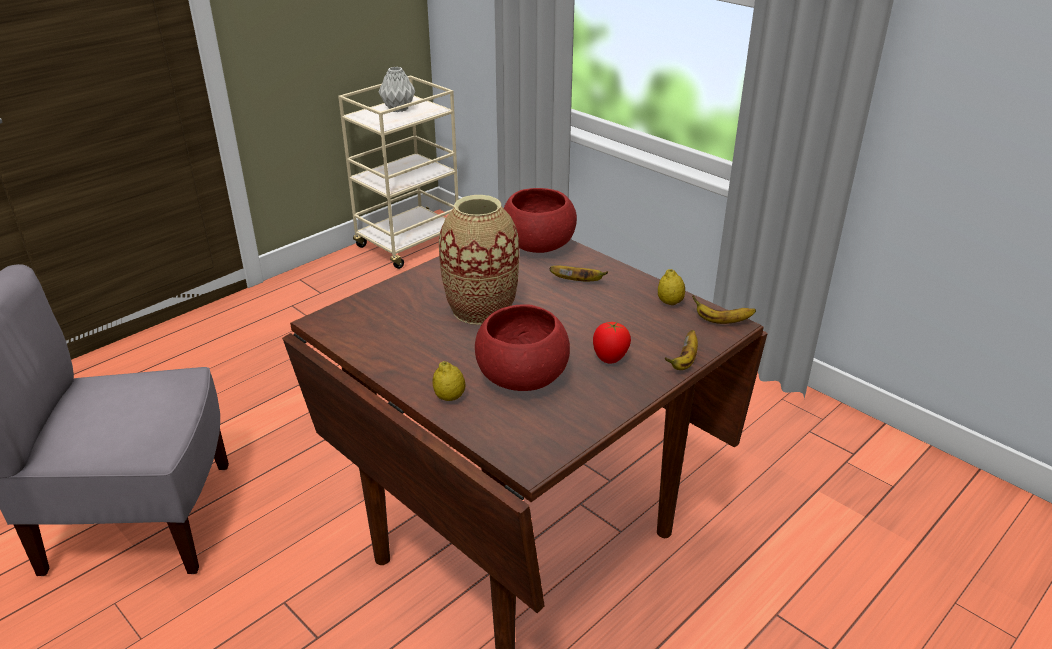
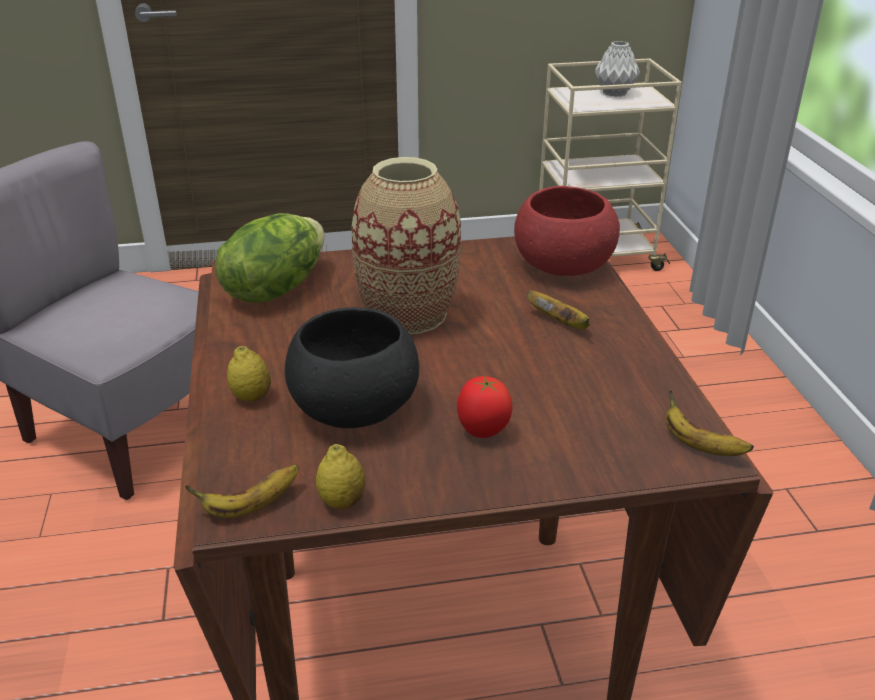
camera: 35 degrees right, 0 degrees up
red bowl [475,305,570,391] -> black bowl [285,307,419,428]
lemon [658,269,685,305] -> lemon moved to [316,444,365,509]
banana [665,330,698,370] -> banana moved to [185,464,299,518]
none -> lettuce [215,213,325,302]

